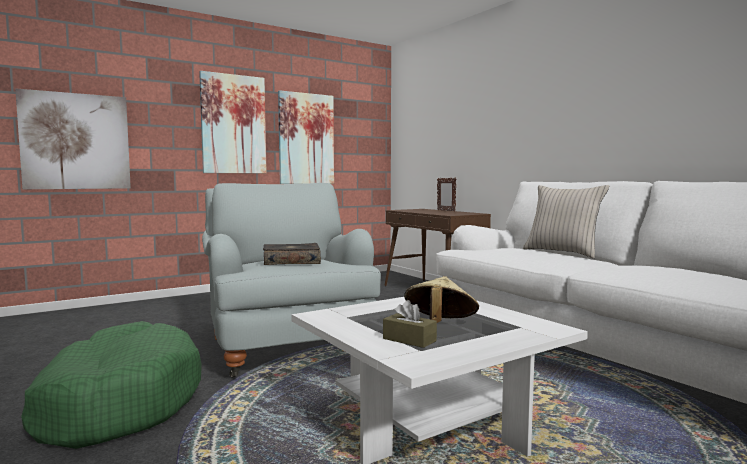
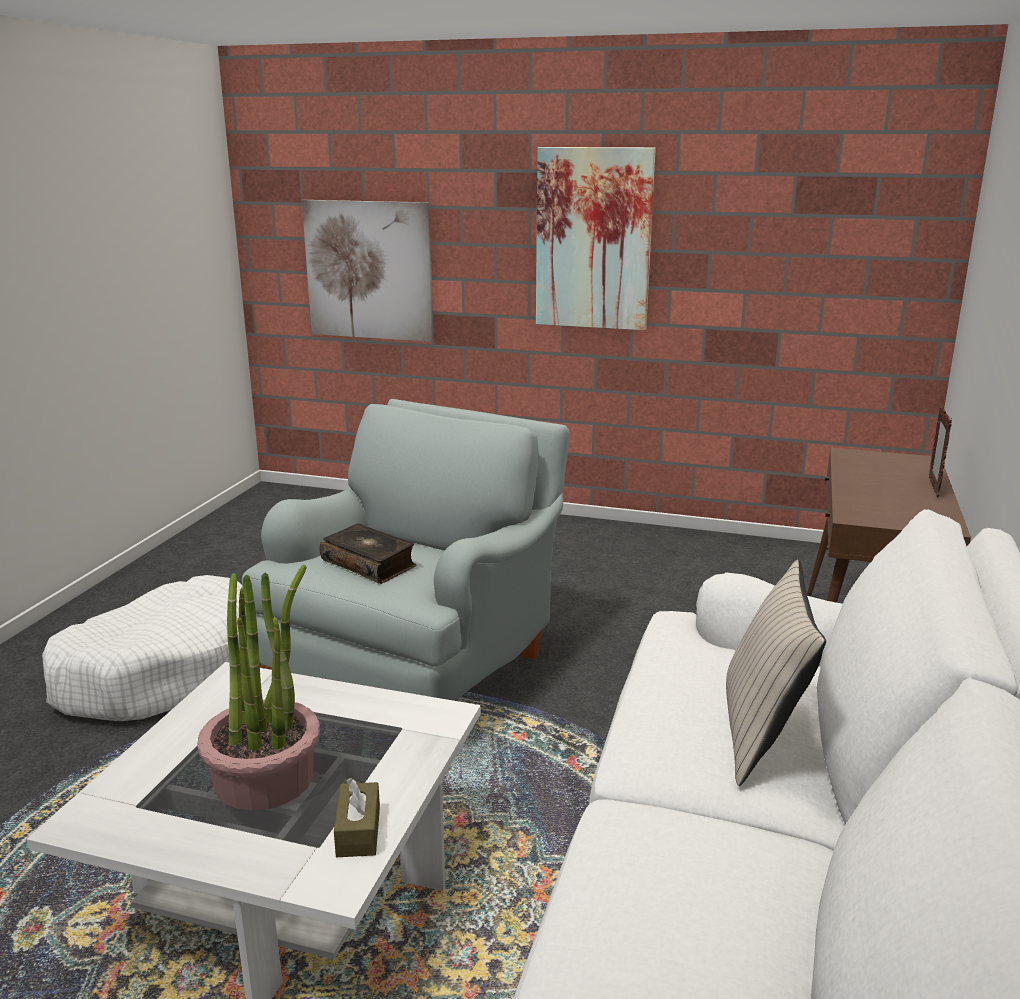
camera: 50 degrees right, 15 degrees up
green dog bed [21,321,202,449] -> white dog bed [42,575,246,721]
picture [278,90,334,184] -> none
brown tissue box [383,300,437,348] -> brown tissue box moved to [334,778,380,857]
beige hat [404,276,479,323] -> potted plant [197,565,320,810]

